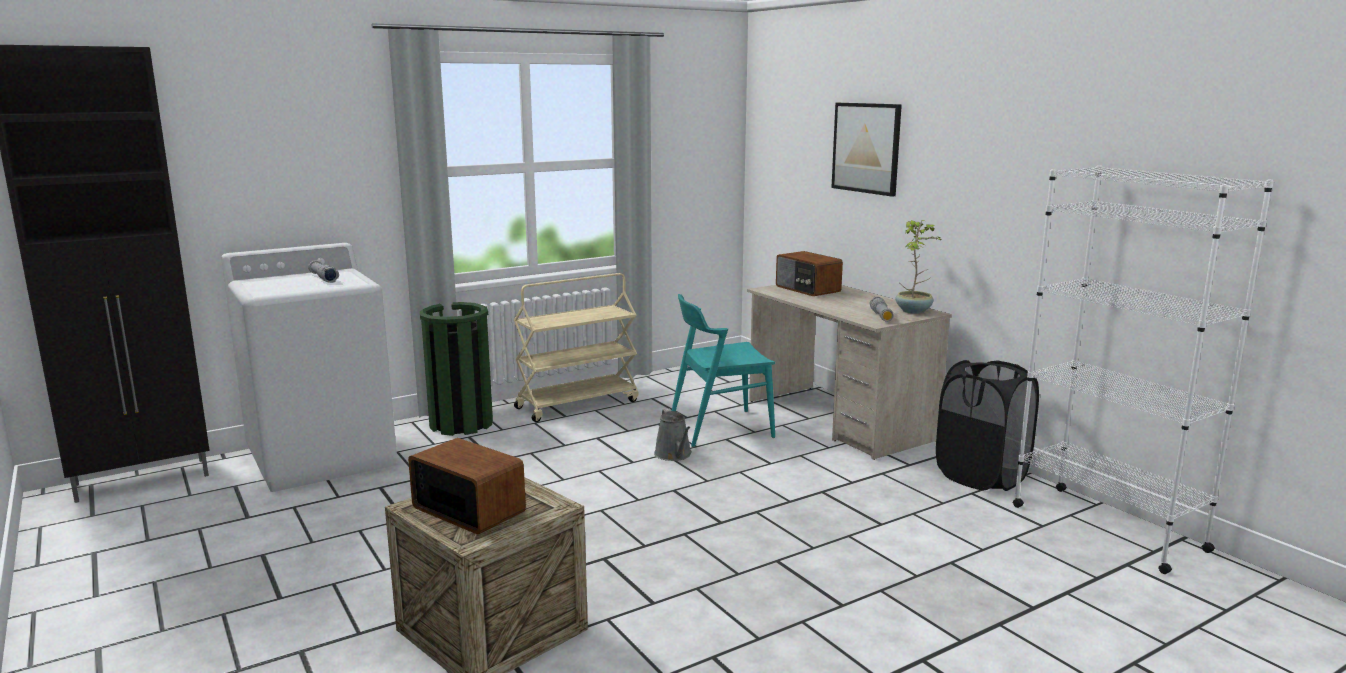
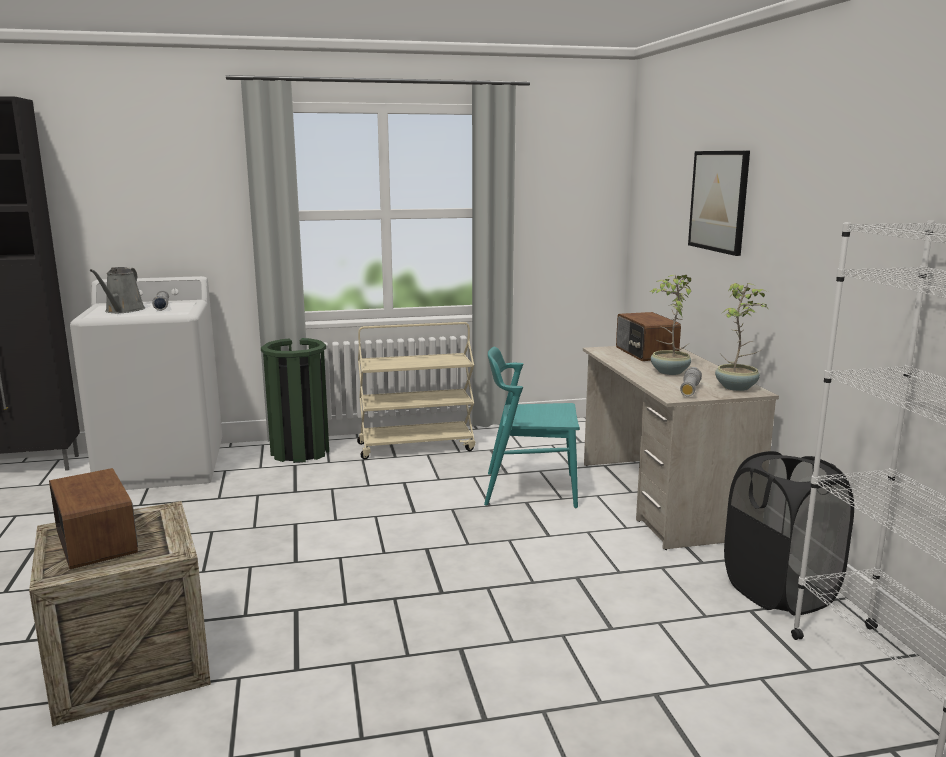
camera: 20 degrees right, 0 degrees up
grey watering can [654,409,692,461] -> grey watering can moved to [90,267,145,313]
none -> potted plant [650,275,691,375]

